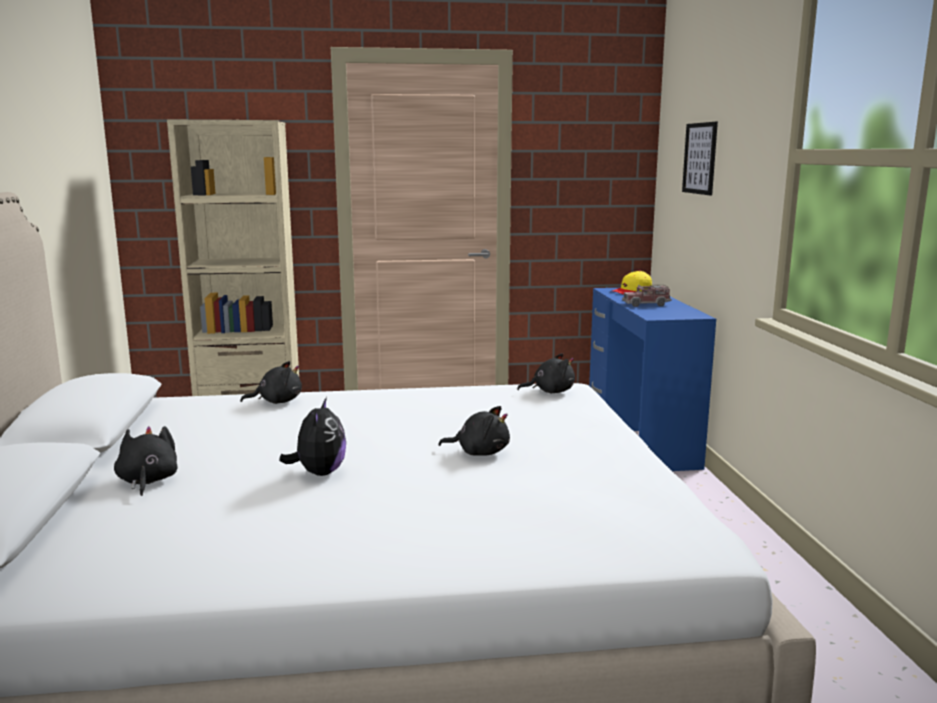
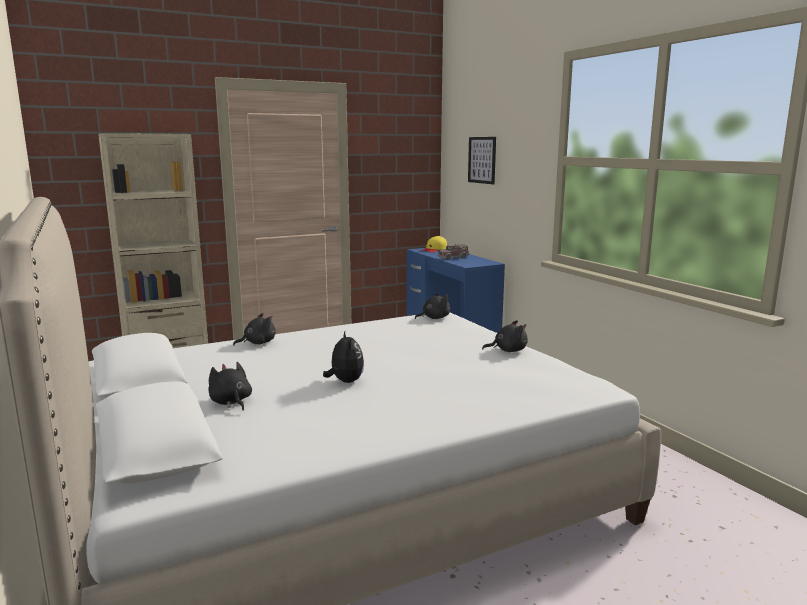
camera: 20 degrees left, 0 degrees up
black plush toy [439,406,510,456] -> black plush toy moved to [482,320,528,352]

